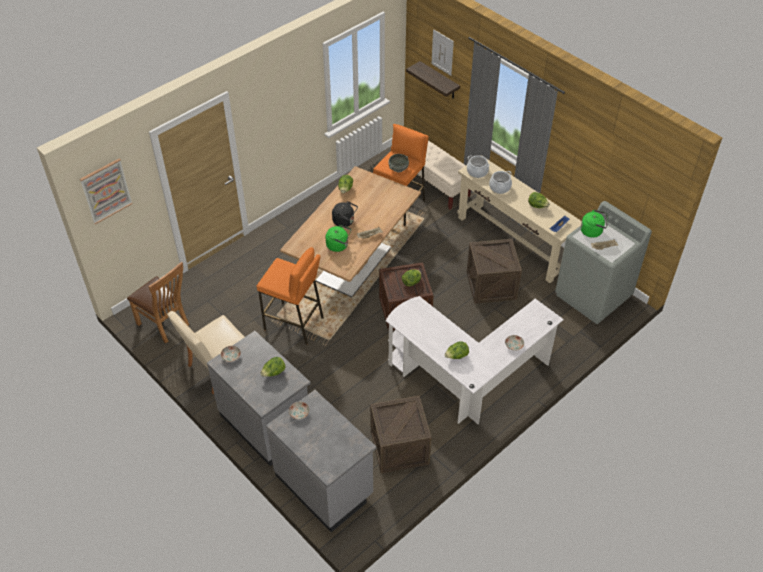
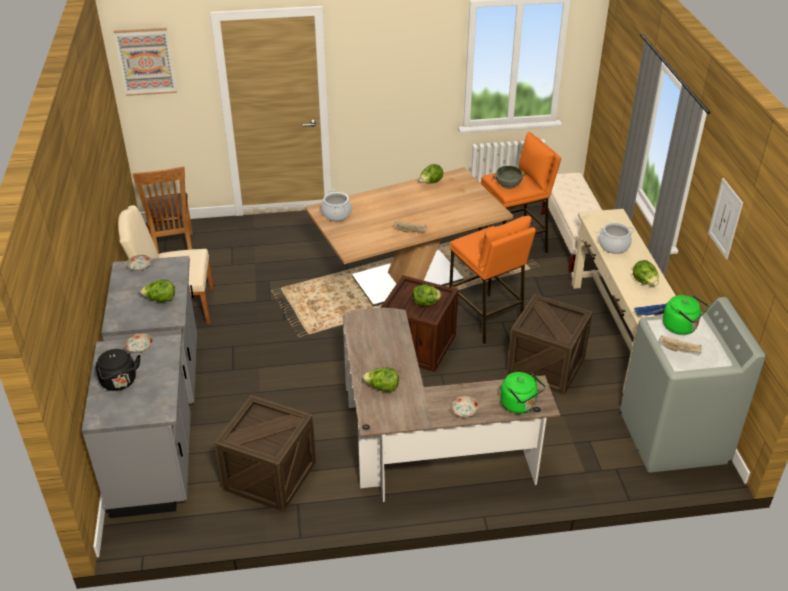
camera: 35 degrees right, 10 degrees down
orange stool [257,247,324,344] -> orange stool moved to [449,216,536,345]
green kettle [326,225,351,252] -> green kettle moved to [500,372,546,414]
black kettle [332,201,358,227] -> black kettle moved to [96,349,140,391]
white desk [386,296,564,424] -> brown desk [342,308,560,502]
shelf [406,61,460,99] -> none
picture [432,30,454,76] -> picture moved to [708,178,743,259]
cooking pot [467,155,489,178] -> cooking pot moved to [321,190,352,221]

